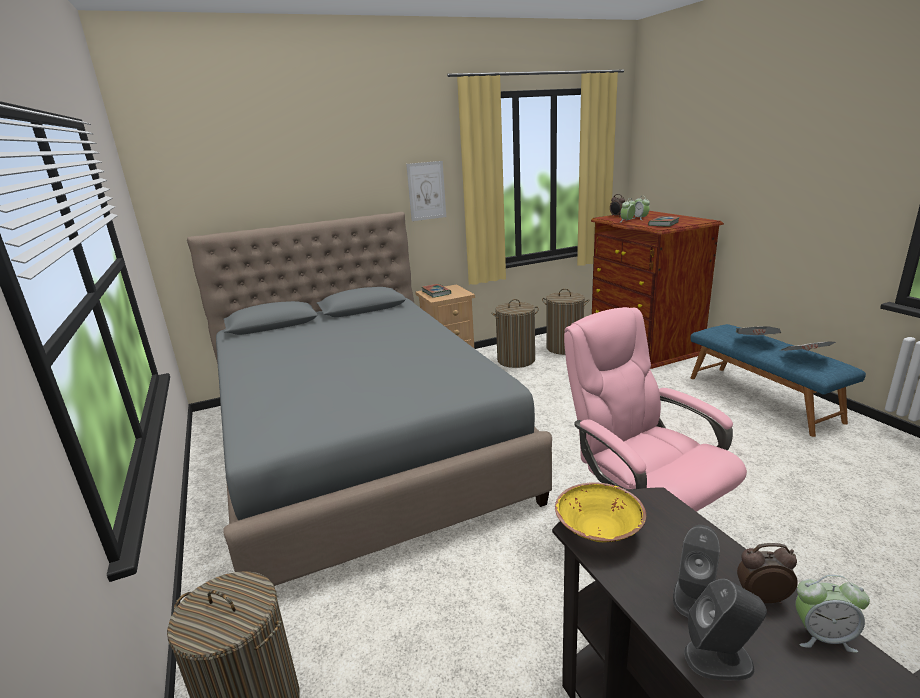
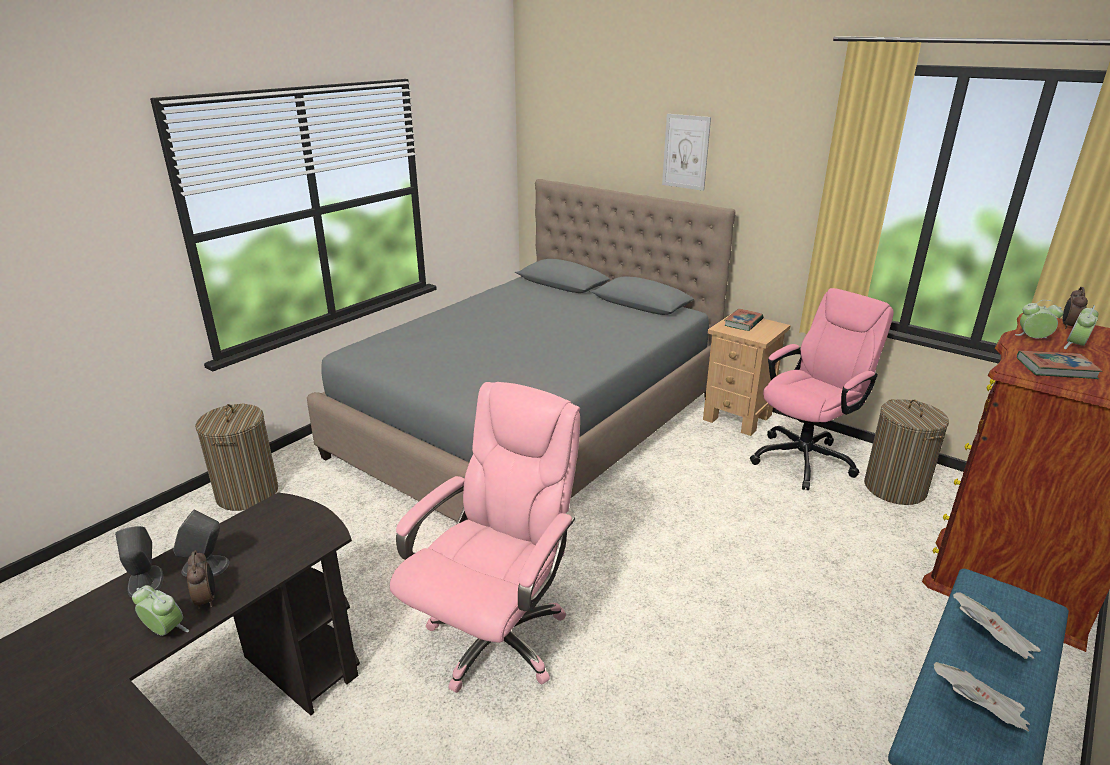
camera: 60 degrees right, 5 degrees up
picture [406,161,446,221] -> picture moved to [662,114,711,191]
laundry basket [491,299,539,368] -> pink office chair [750,288,894,490]
yellow bowl [555,482,646,542] -> none
alarm clock [795,575,870,653] -> alarm clock turned 135 degrees clockwise [132,585,189,636]

